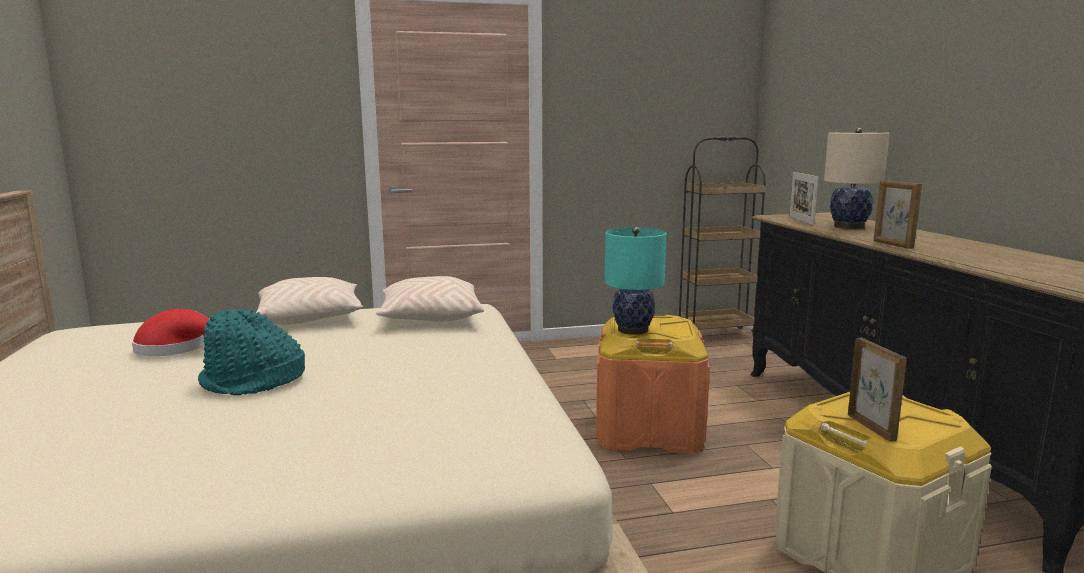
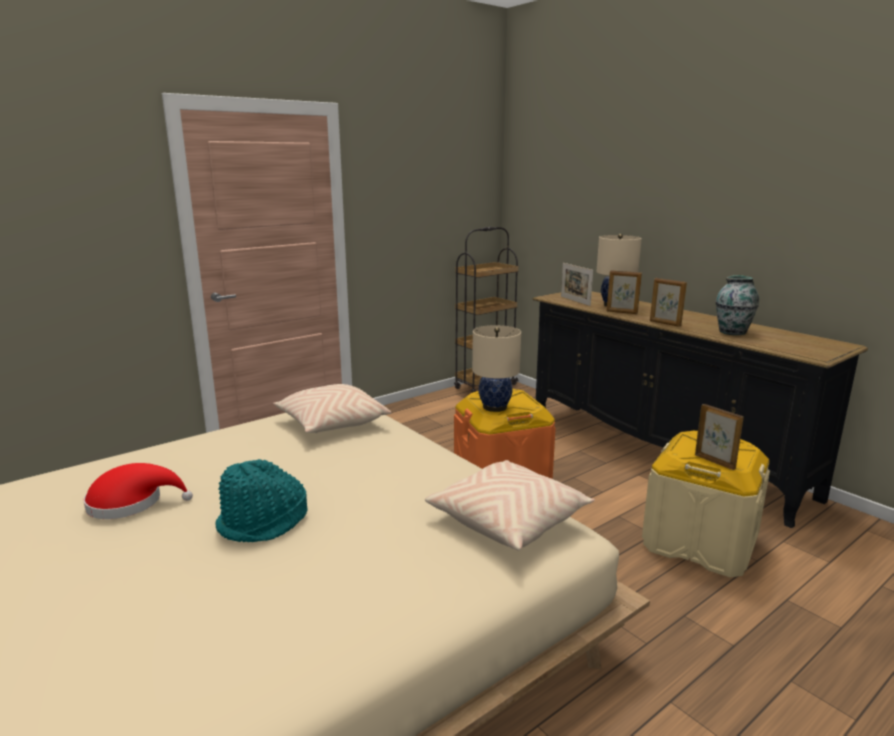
camera: 25 degrees left, 5 degrees up
beige pillow [256,277,363,325] -> beige pillow moved to [425,460,595,550]
turquoise table lamp [605,227,667,335] -> beige table lamp [472,325,521,412]
none -> picture frame [606,270,642,314]
none -> vase [716,275,759,335]

